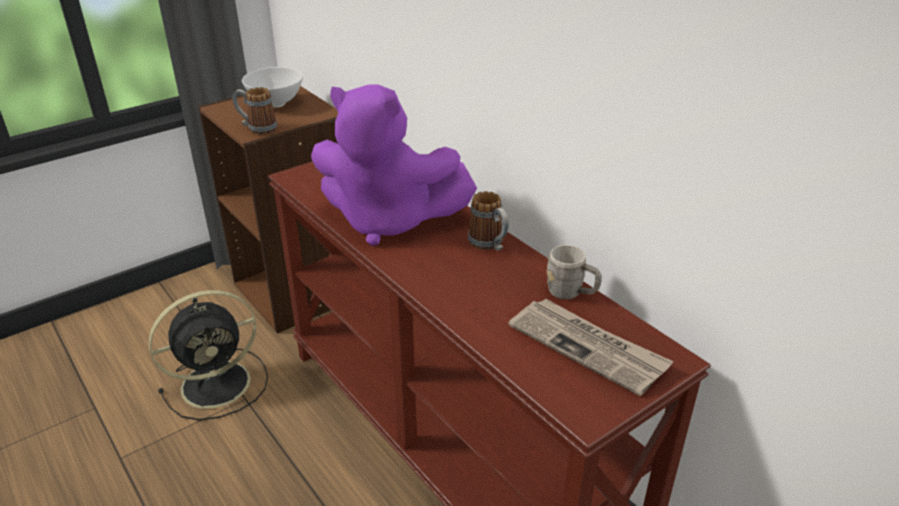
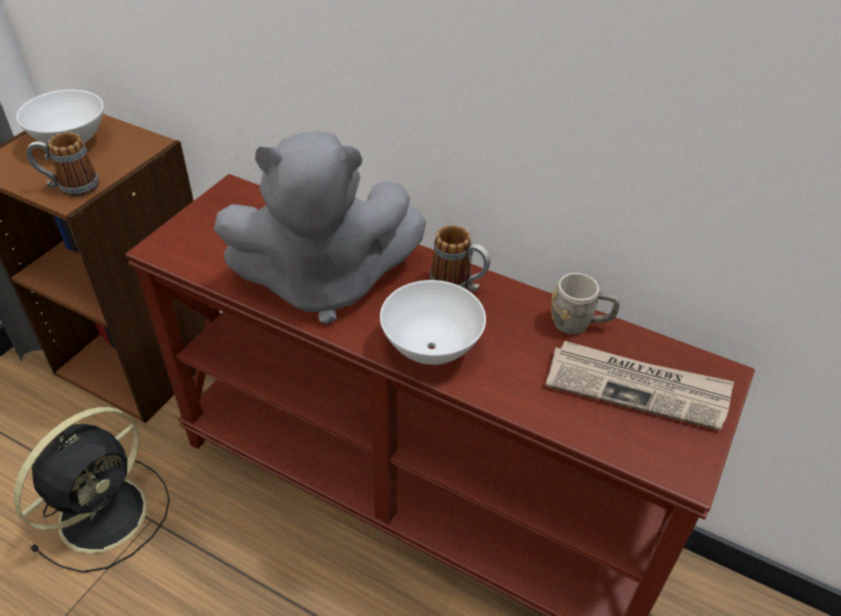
camera: 25 degrees left, 10 degrees up
purple plush toy [311,85,477,246] -> grey plush toy [214,131,426,324]
none -> white bowl [380,280,486,365]

